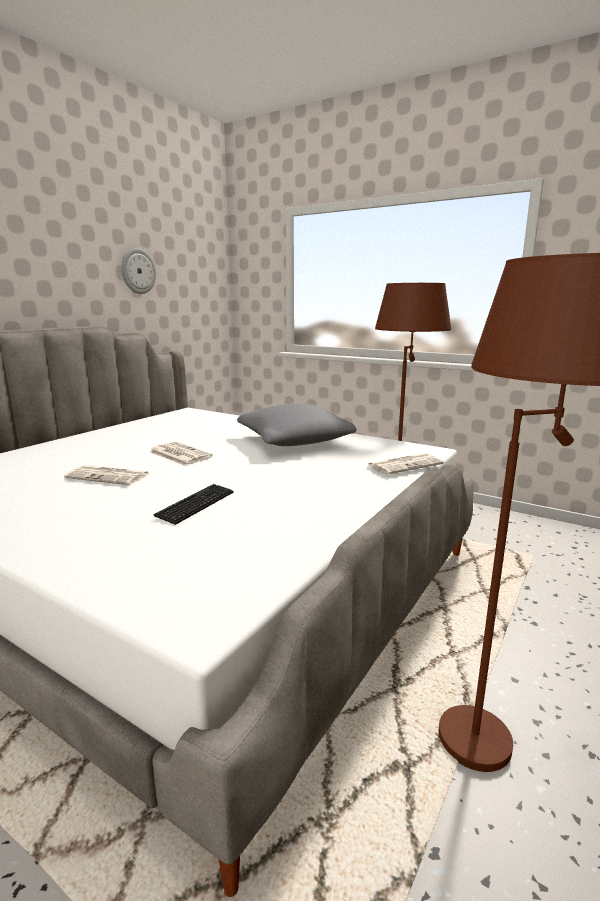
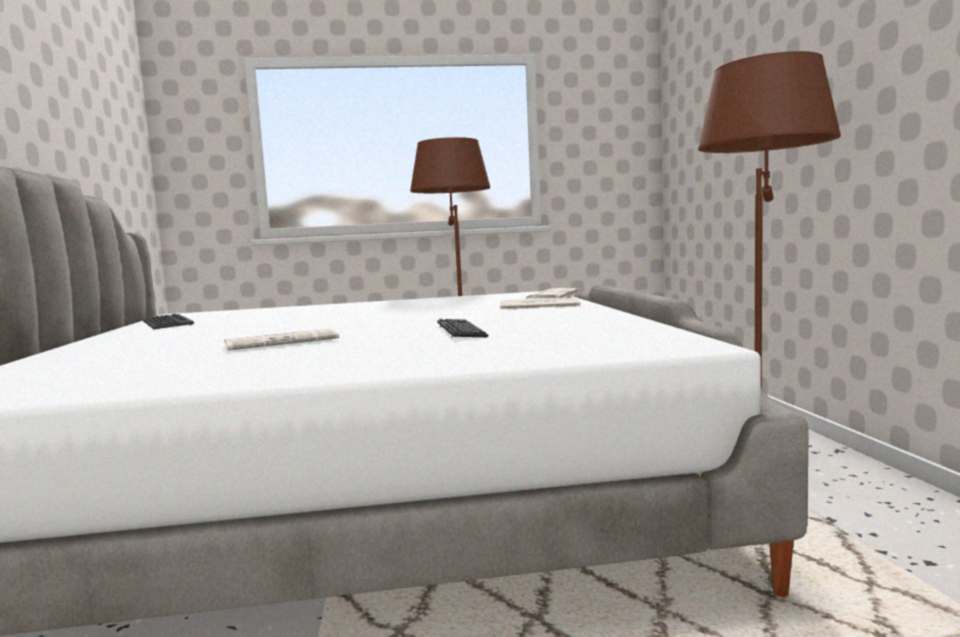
camera: 40 degrees left, 10 degrees down
wall clock [121,248,156,294] -> none
newspaper [149,442,213,466] -> newspaper moved to [500,297,580,310]
grey pillow [237,403,357,446] -> none
none -> keyboard [143,314,194,329]

